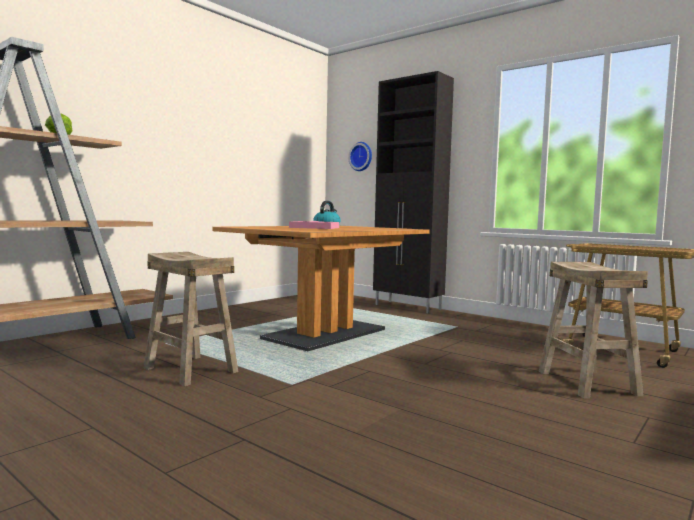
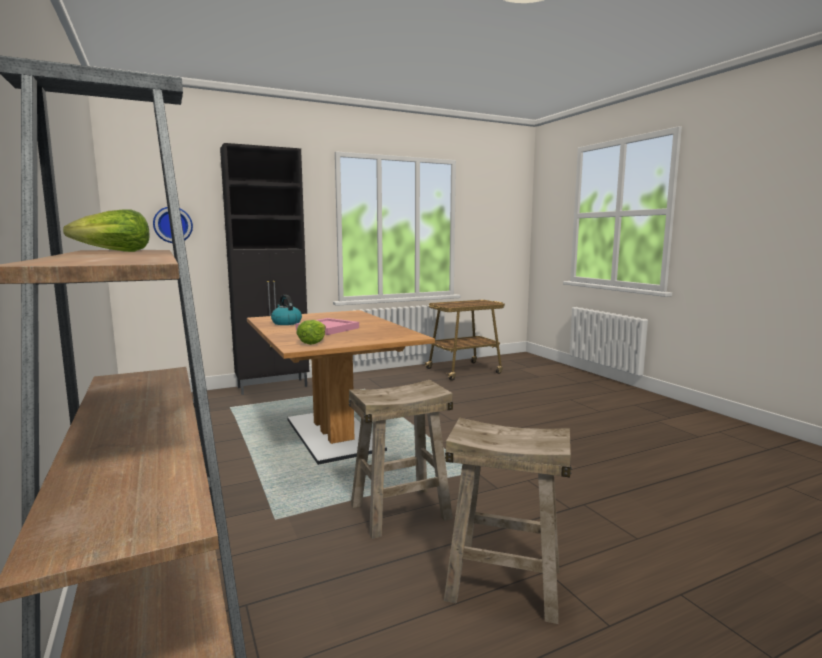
camera: 65 degrees left, 5 degrees up
beige stool [539,262,648,398] -> beige stool moved to [444,417,572,624]
none -> lettuce [296,320,326,345]

